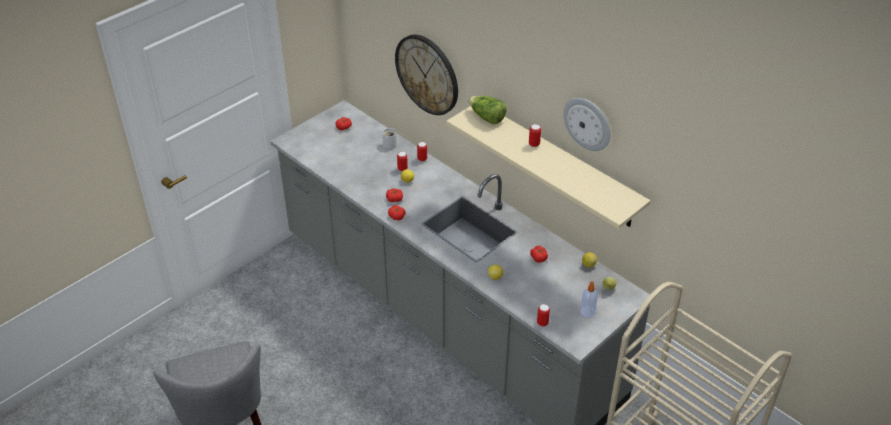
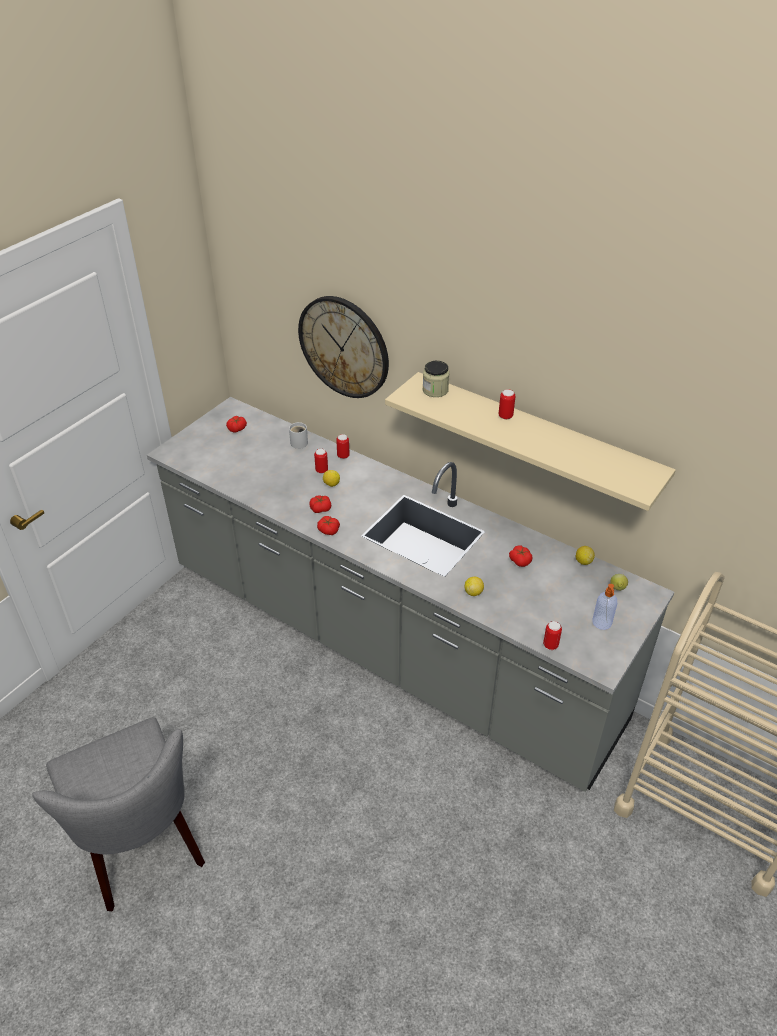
camera: 10 degrees left, 0 degrees up
lettuce [468,96,507,125] -> jar [423,361,449,397]
wall clock [563,98,610,151] -> none

